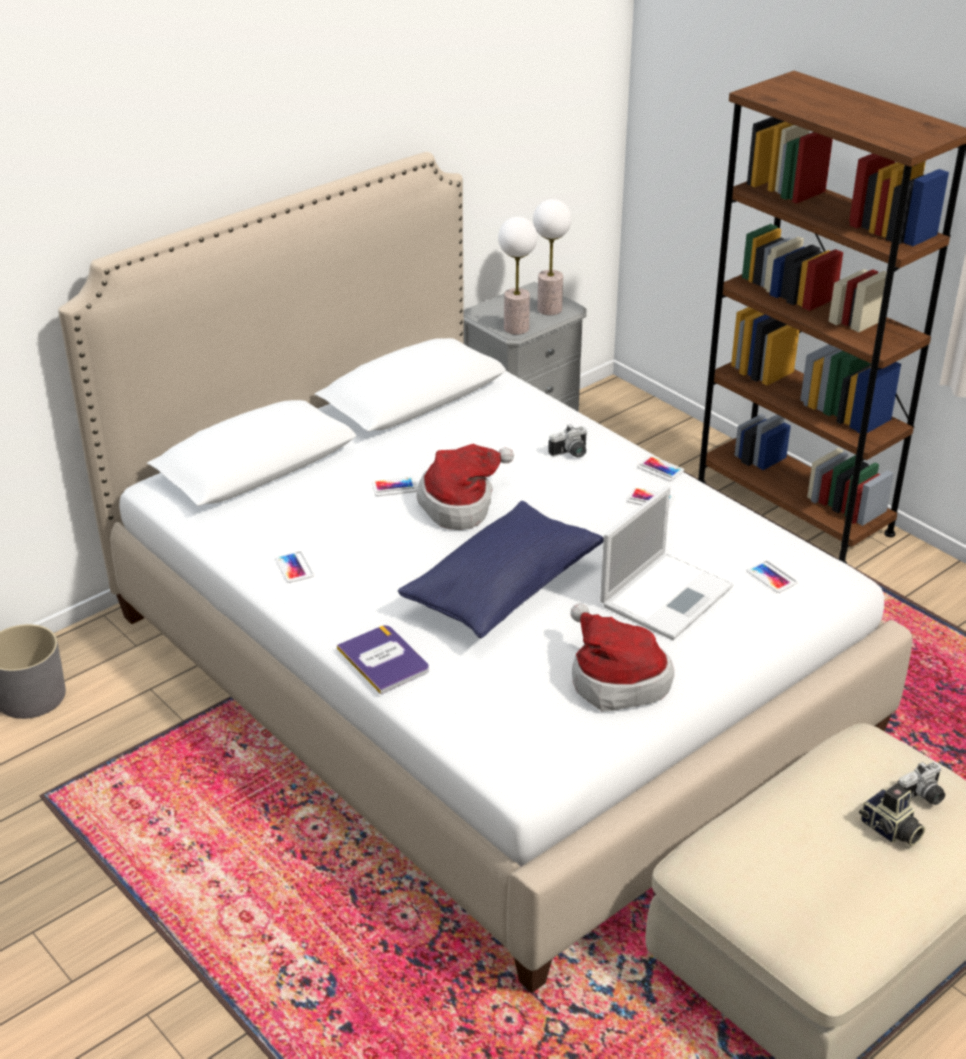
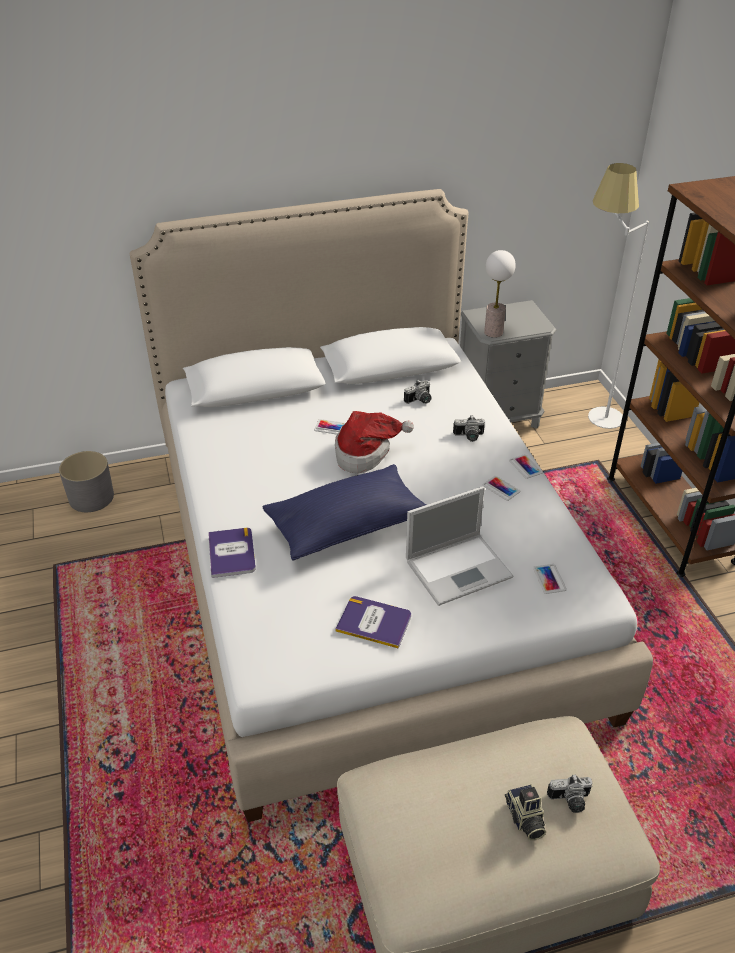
camera: 25 degrees right, 5 degrees up
phone [275,551,315,583] -> none
table lamp [533,199,572,315] -> none
hat [571,603,674,712] -> book [336,596,411,649]
none -> camera [404,380,431,404]
none -> white floor lamp [588,163,649,429]

